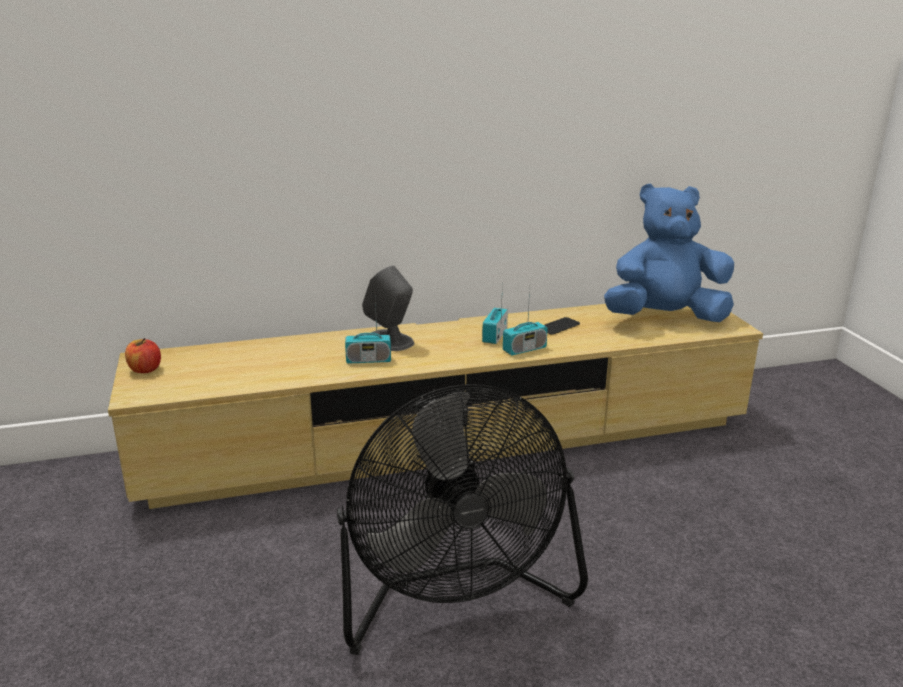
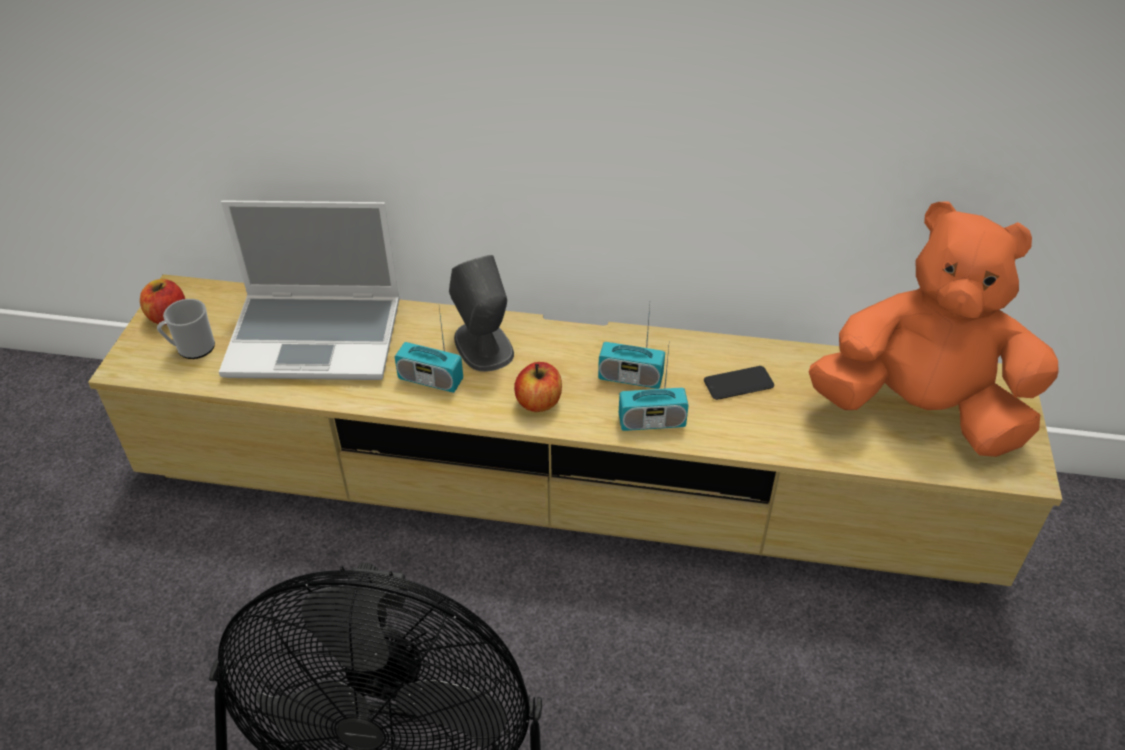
camera: 25 degrees right, 20 degrees up
radio [482,281,508,344] -> radio turned 120 degrees counterclockwise [598,306,665,389]
blue plush toy [604,183,734,322] -> orange plush toy [809,201,1059,457]
none -> mug [157,299,215,359]
none -> laptop [219,200,400,380]
none -> apple [514,362,562,412]

